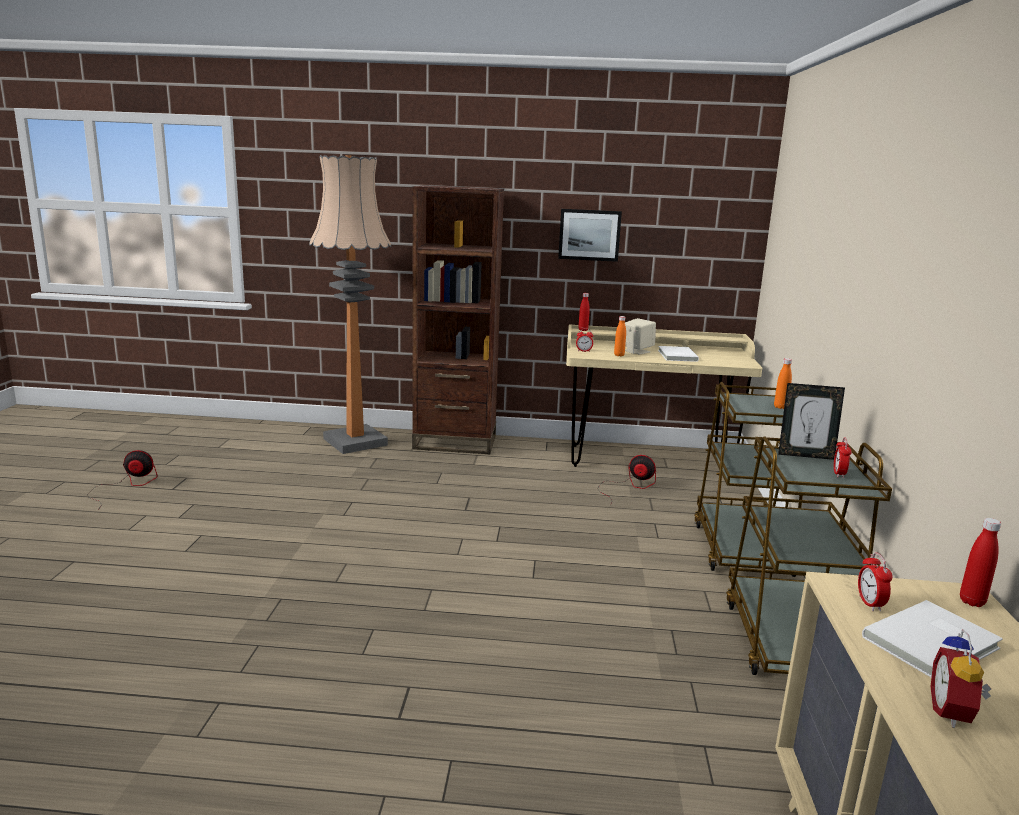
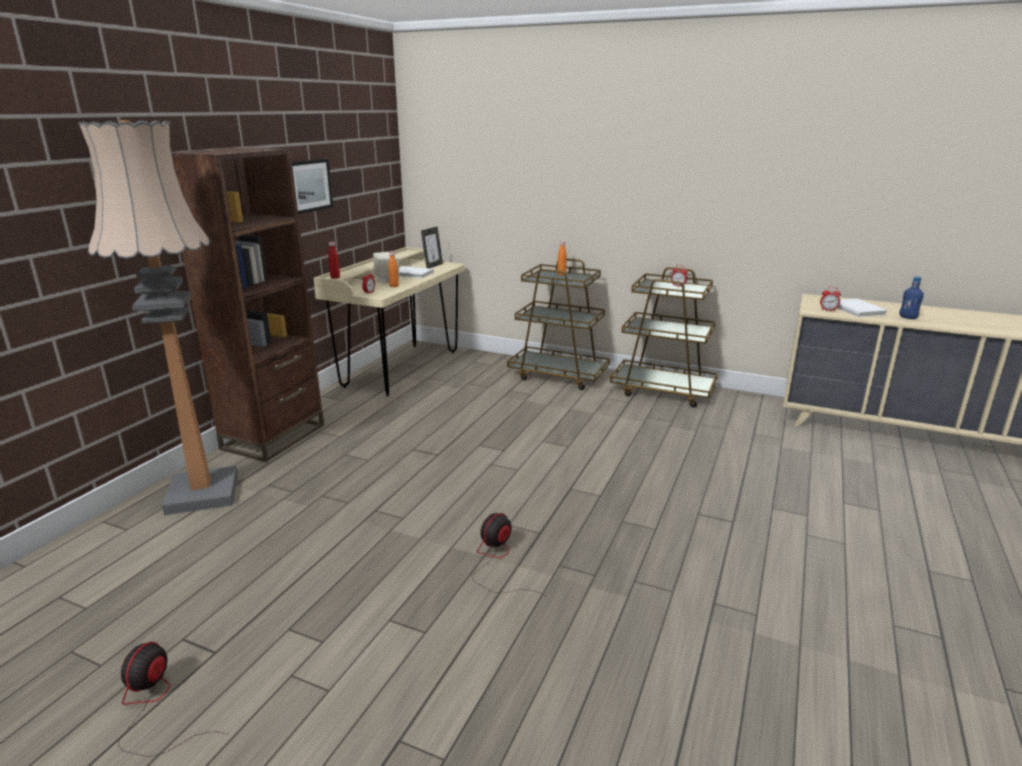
camera: 70 degrees left, 5 degrees up
fan [597,455,656,505] -> fan moved to [472,513,547,597]
picture frame [778,383,845,460] -> picture frame moved to [421,226,443,268]
alarm clock [931,629,991,728] -> blue bottle [899,276,924,319]
red bottle [960,518,1001,607] -> none

